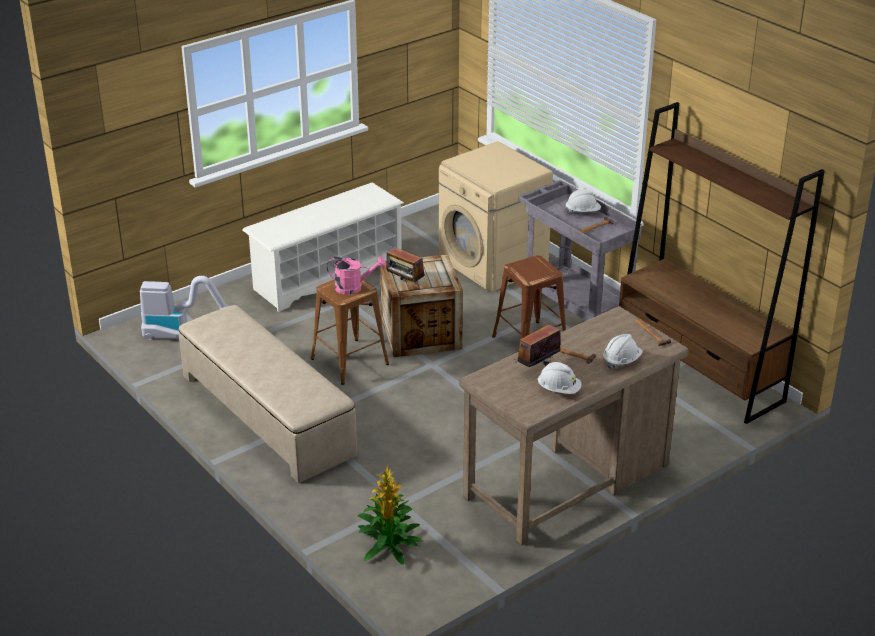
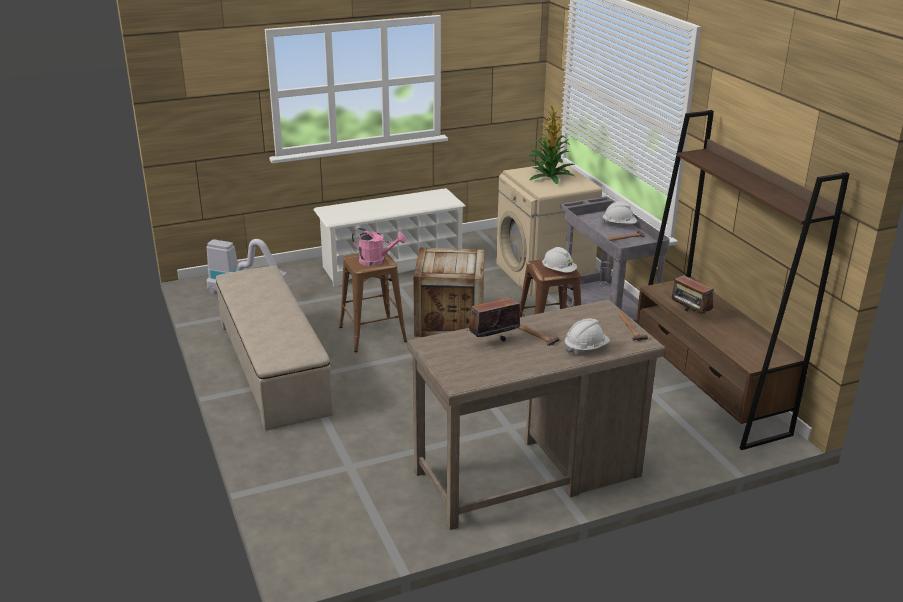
camera: 15 degrees right, 5 degrees down
potted plant [357,466,423,565] -> potted plant moved to [528,105,576,184]
radio [386,247,425,283] -> radio moved to [672,275,714,314]
white hard hat [537,362,582,394] -> white hard hat moved to [542,247,577,273]

